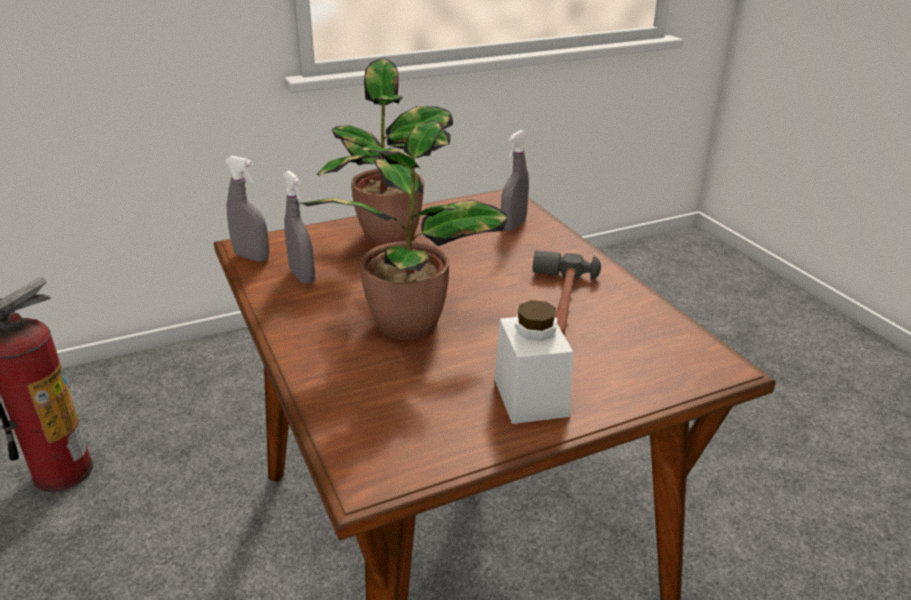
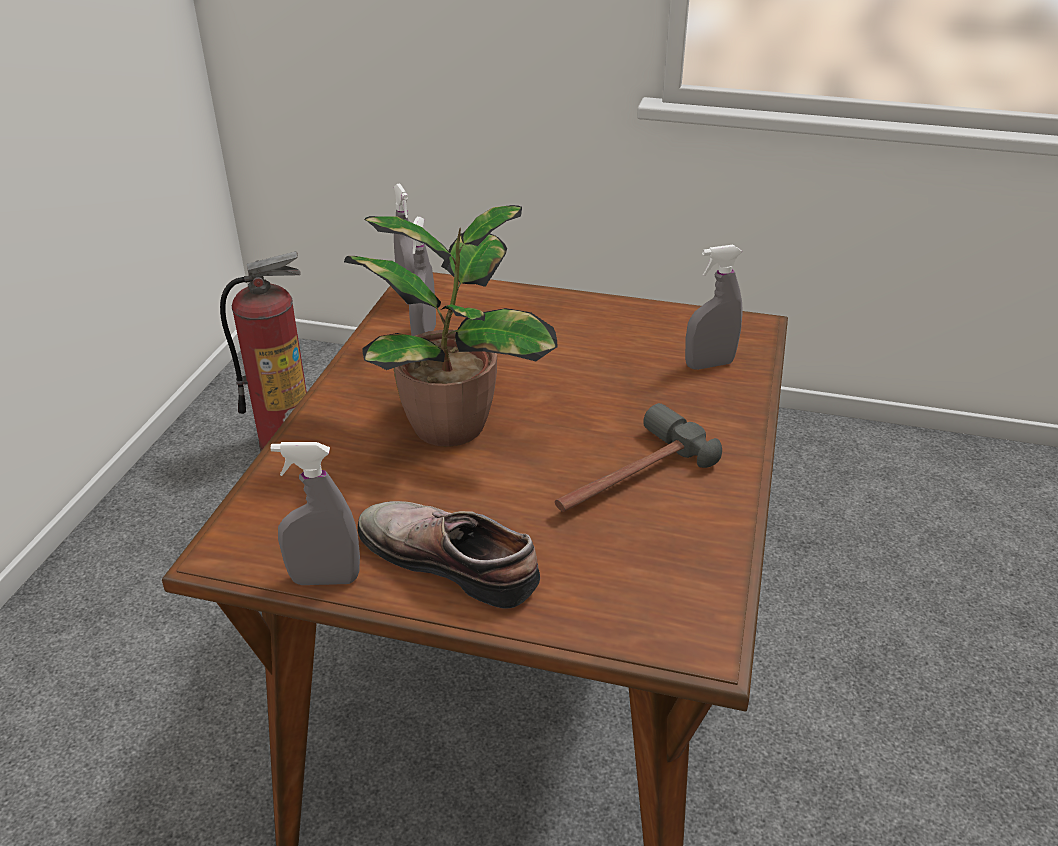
camera: 40 degrees right, 5 degrees up
potted plant [316,59,453,245] -> none
white jar [494,300,573,424] -> shoe [358,501,540,609]
none -> grey spray bottle [271,442,360,585]

